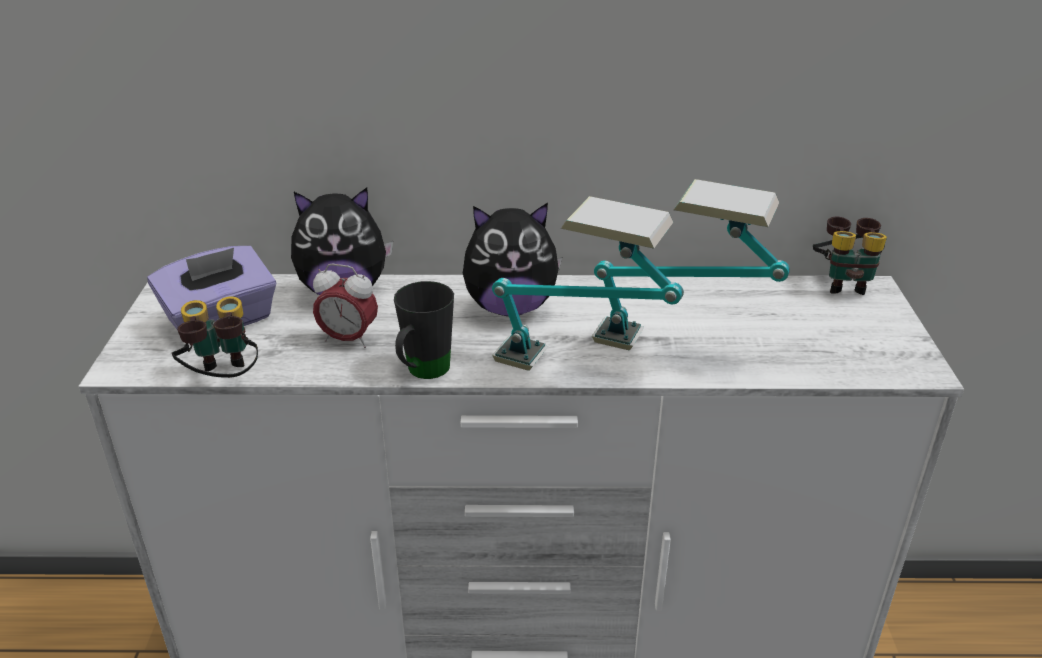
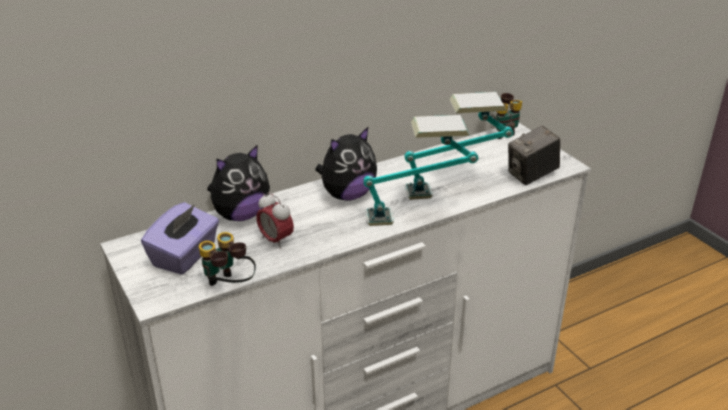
camera: 30 degrees left, 0 degrees up
alarm clock [313,263,378,348] -> alarm clock turned 60 degrees clockwise [256,192,294,249]
black mug [394,281,454,379] -> none
none -> camera [508,125,560,185]

